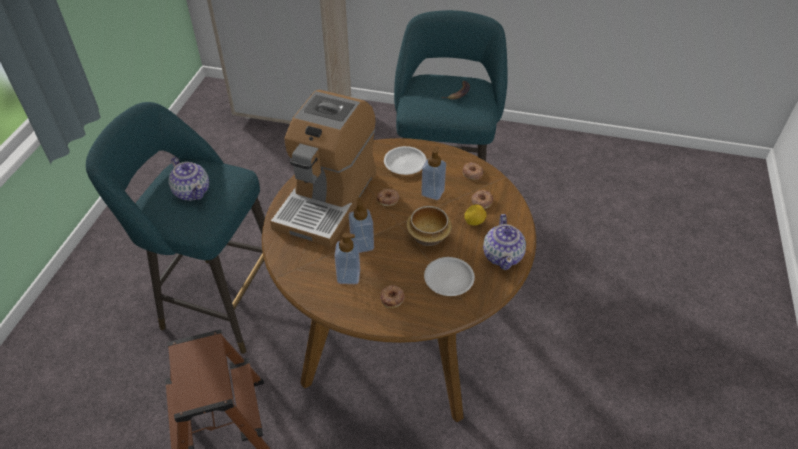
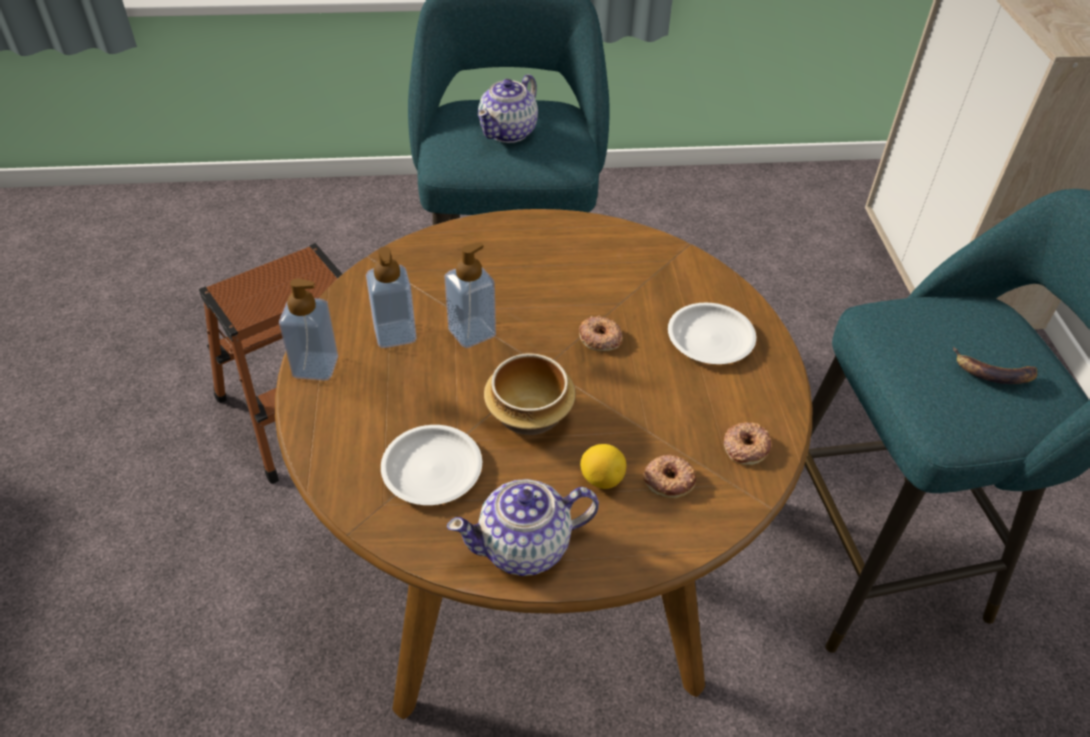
camera: 70 degrees right, 0 degrees up
coffee machine [270,90,376,248] -> none
donut [380,285,405,308] -> none
soap dispenser [421,146,446,200] -> soap dispenser moved to [279,278,338,381]

